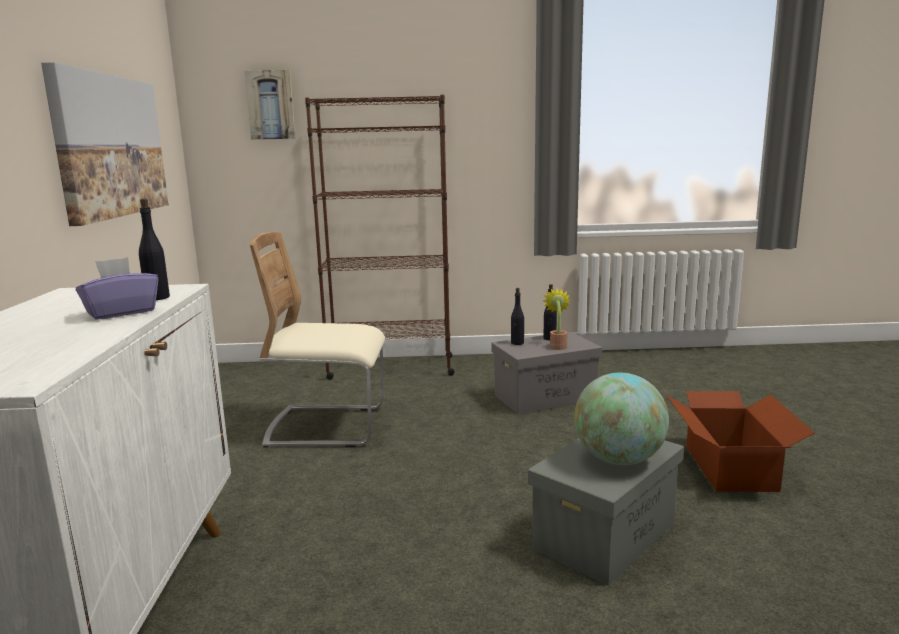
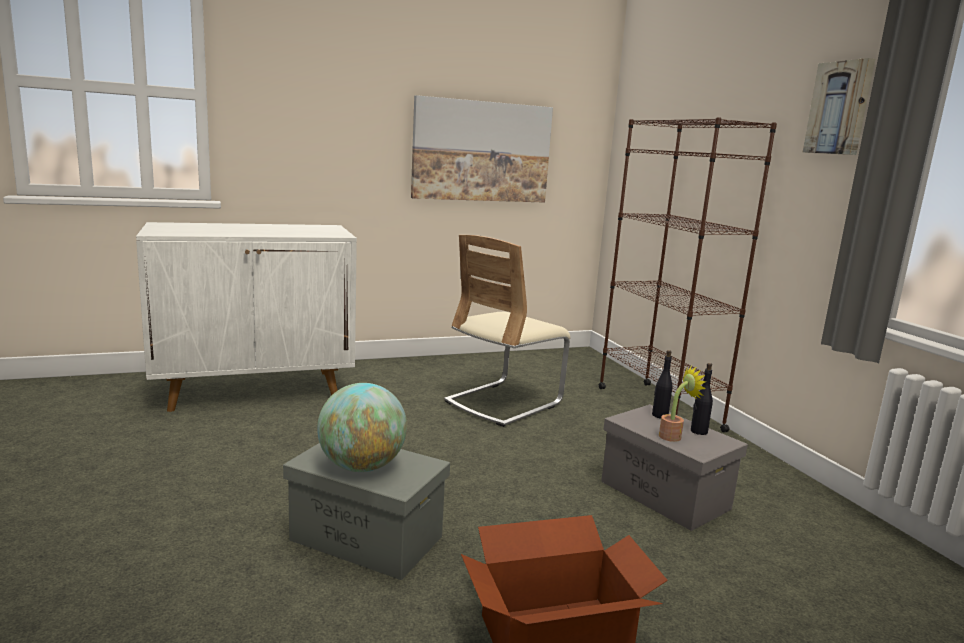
camera: 70 degrees right, 0 degrees up
purple tissue box [76,257,158,320] -> none
black bottle [139,199,170,300] -> none
picture [244,70,296,140] -> picture moved to [803,58,875,155]
beige chair [250,232,385,447] -> beige chair turned 120 degrees counterclockwise [444,235,571,427]

